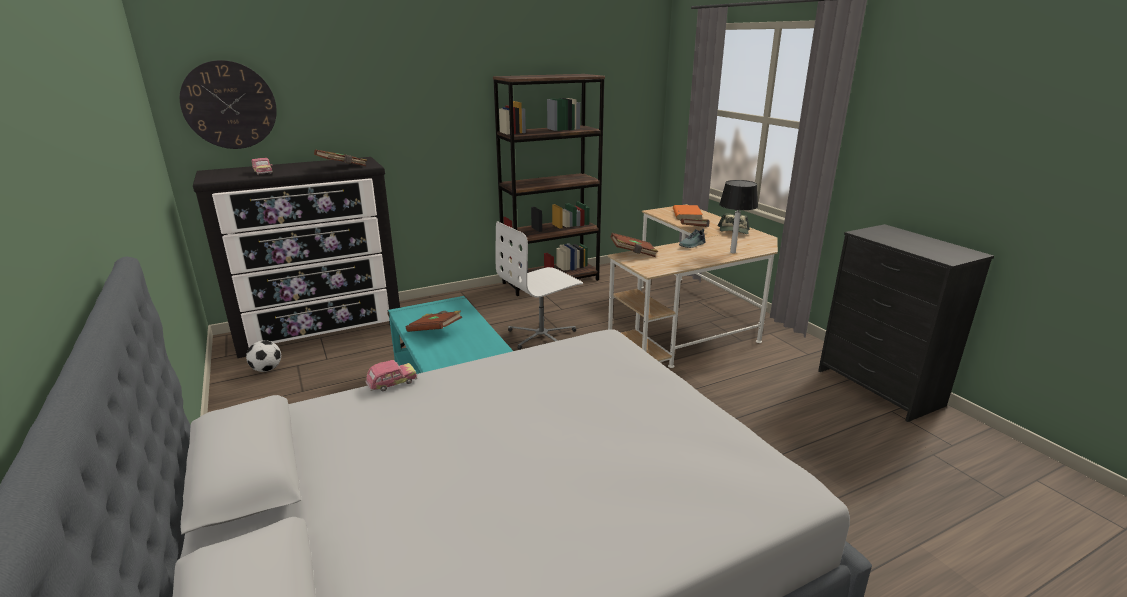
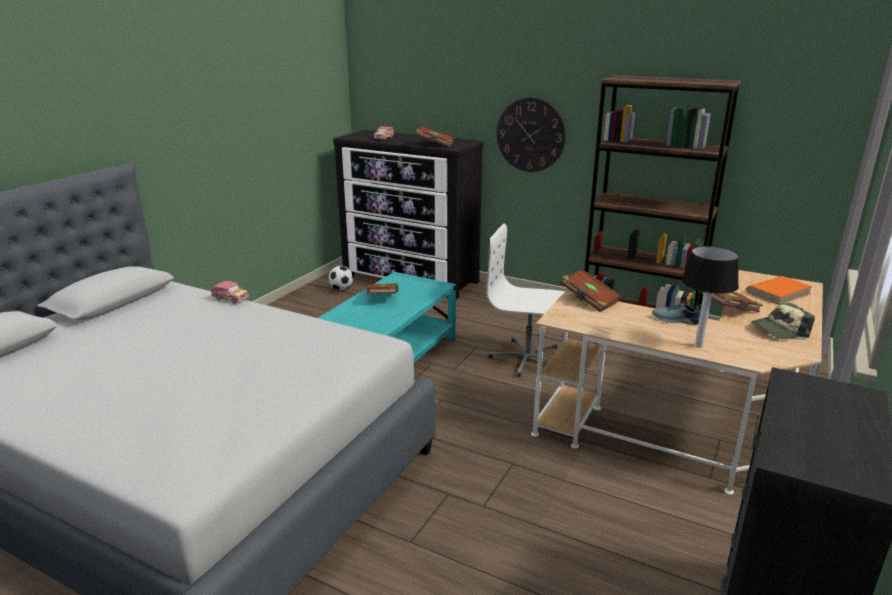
camera: 55 degrees right, 0 degrees up
wall clock [180,60,277,149] -> wall clock moved to [497,97,566,172]

